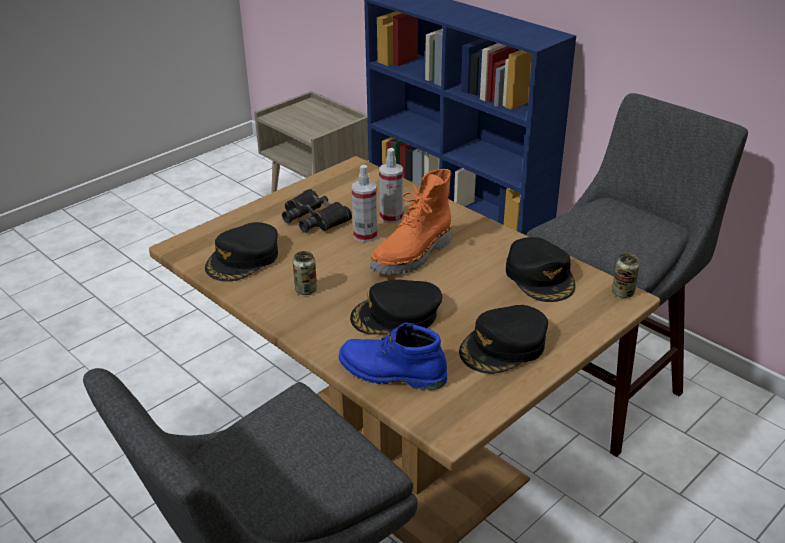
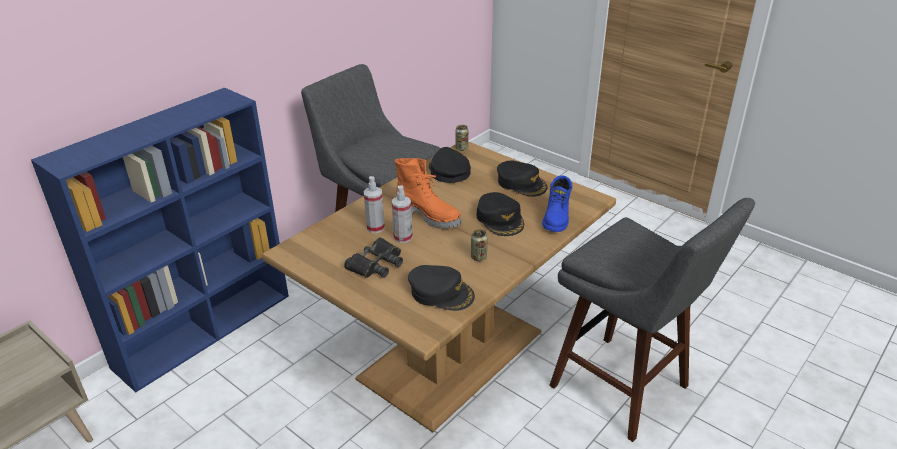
camera: 95 degrees left, 0 degrees up
black cap [506,237,575,302] -> black cap turned 90 degrees counterclockwise [429,147,471,183]

